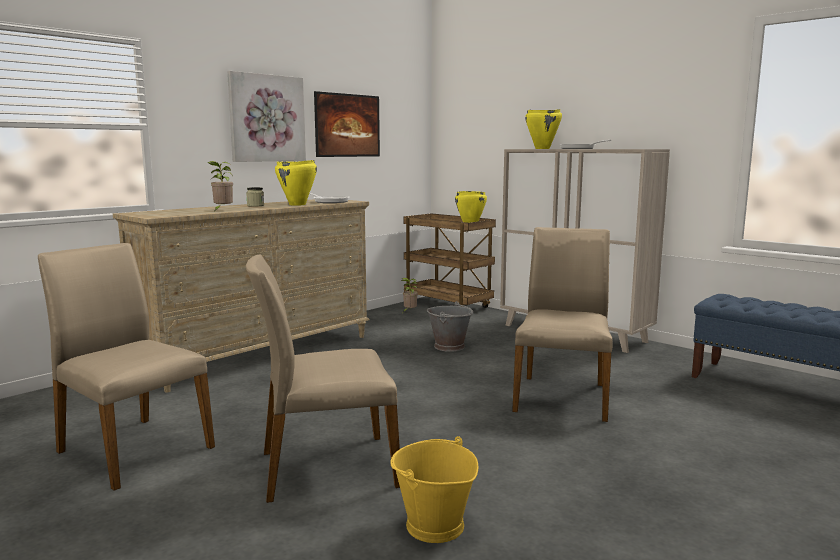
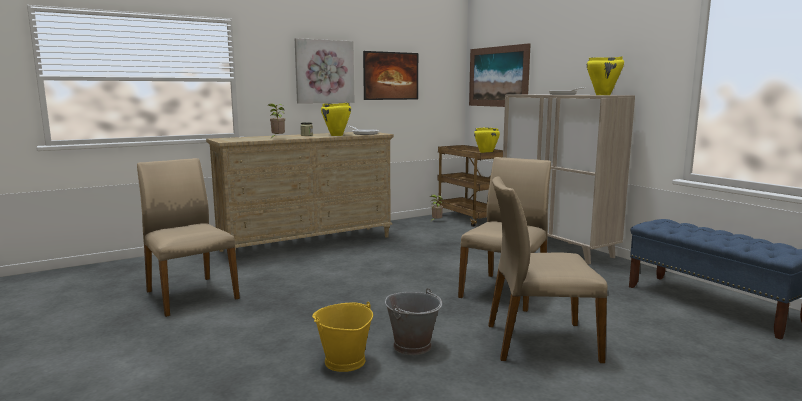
camera: 15 degrees right, 0 degrees up
beige chair [246,255,400,503] -> beige chair moved to [488,176,608,363]
grey bucket [427,301,473,352] -> grey bucket moved to [385,288,442,355]
yellow cooking pot [525,109,562,149] -> yellow cooking pot moved to [587,57,624,95]
none -> picture [469,43,531,107]

